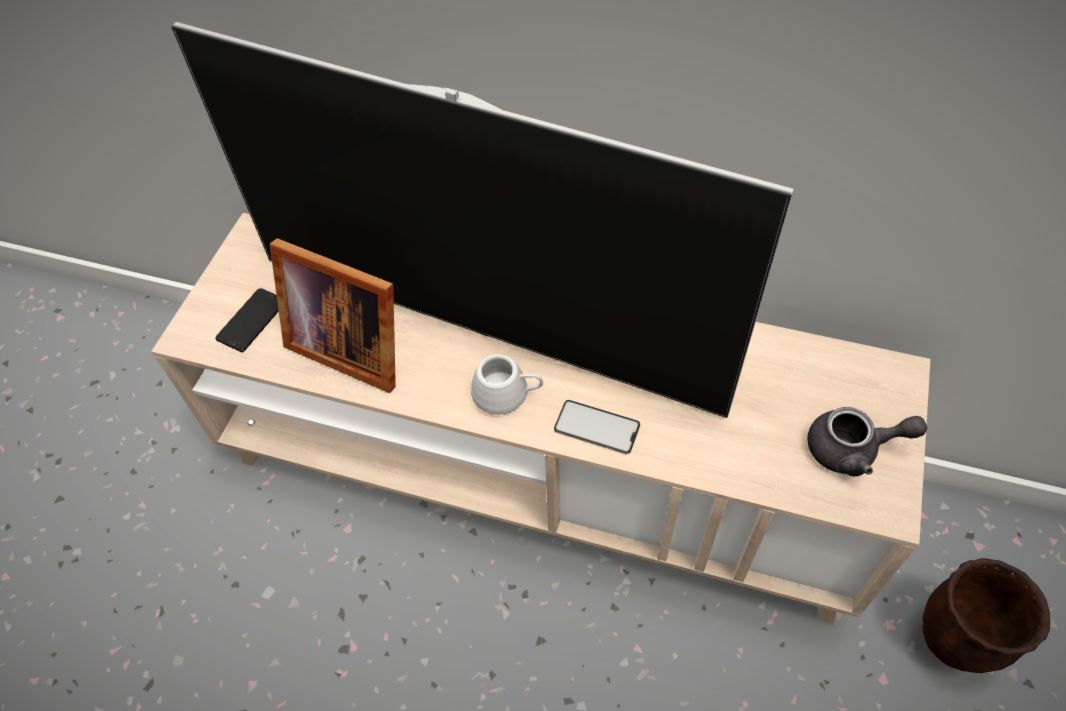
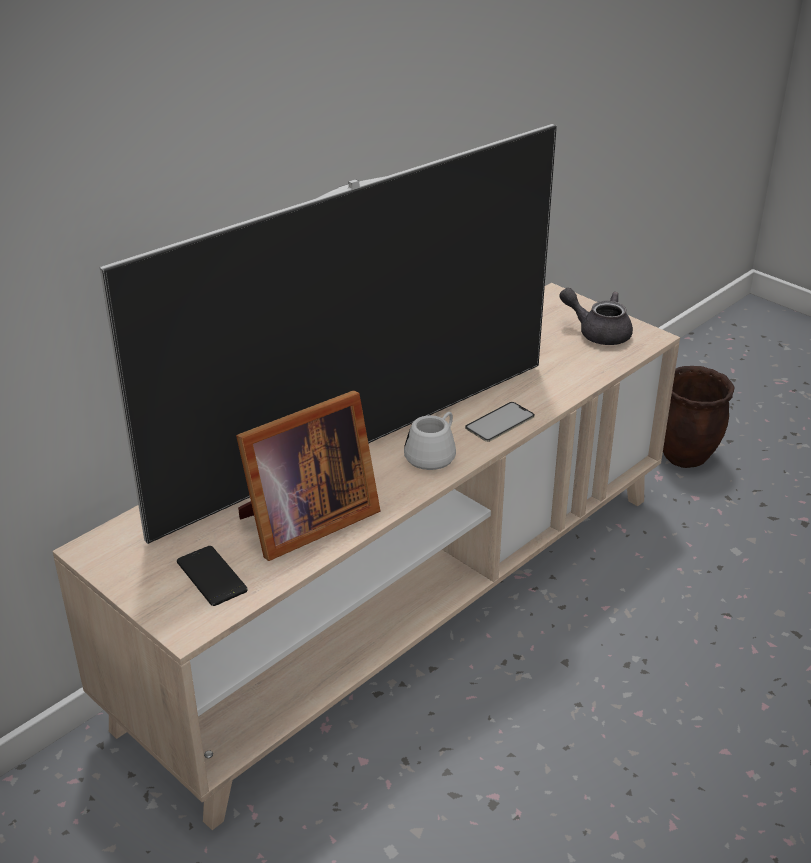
camera: 65 degrees left, 20 degrees down
grey teapot [807,407,927,476] -> grey teapot turned 90 degrees counterclockwise [559,288,633,345]

